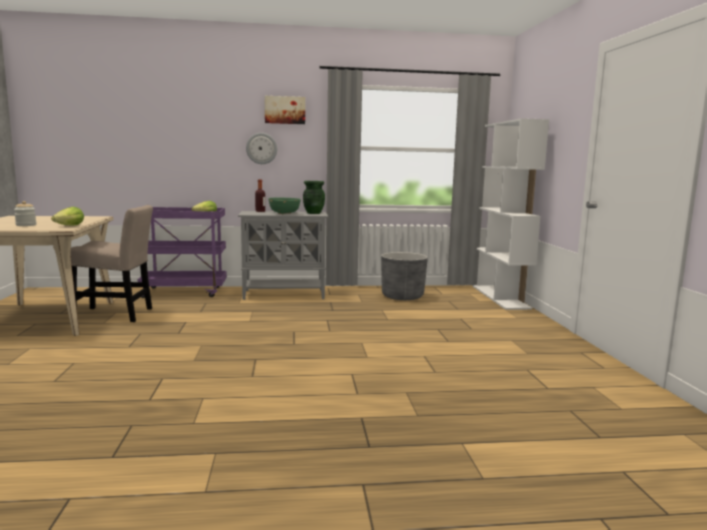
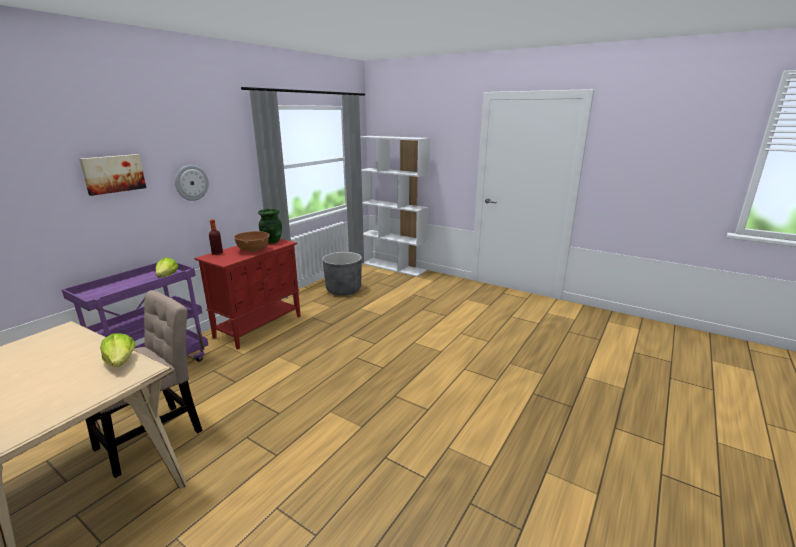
camera: 50 degrees left, 10 degrees up
jar [14,201,36,226] -> none
grey cabinet [238,211,328,300] -> red cabinet [194,239,301,349]
picture [265,96,305,124] -> picture moved to [79,154,146,196]
green bowl [268,198,301,214] -> brown bowl [234,231,270,252]

